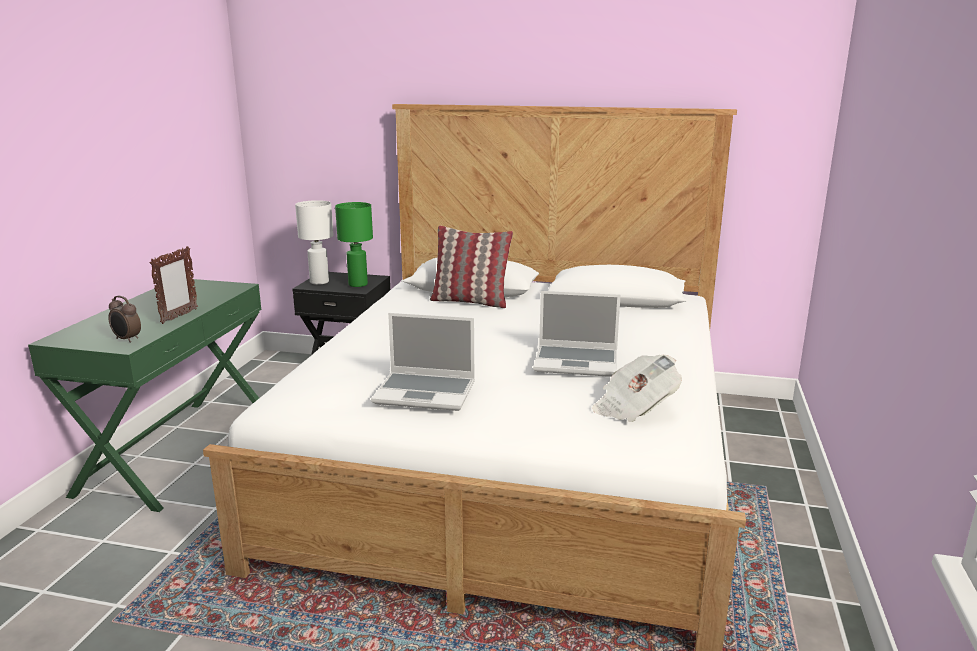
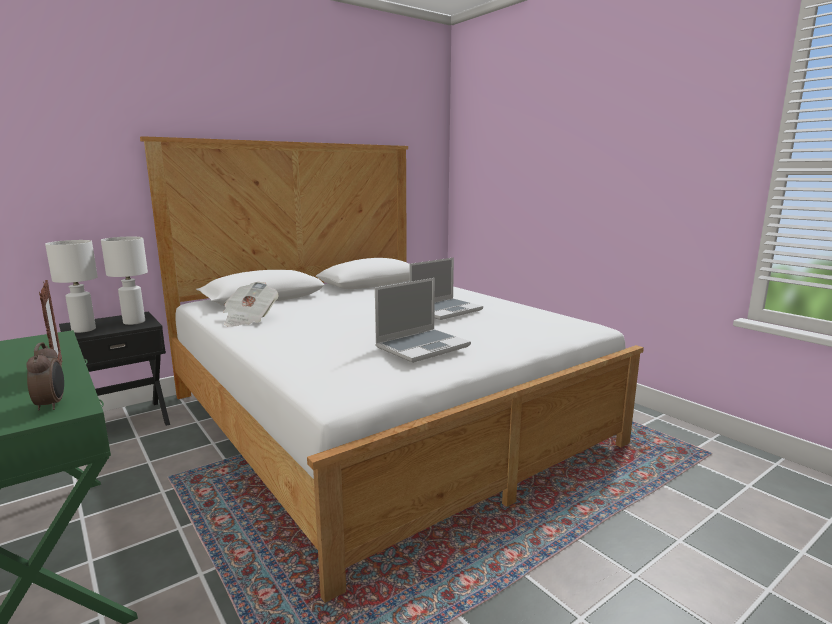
camera: 50 degrees left, 5 degrees down
alarm clock [108,296,141,343] -> alarm clock turned 90 degrees counterclockwise [26,342,64,410]
green table lamp [335,202,373,287] -> white table lamp [101,237,148,325]
pillow [430,225,513,308] -> none
newspaper [592,355,682,422] -> newspaper moved to [223,282,278,327]

